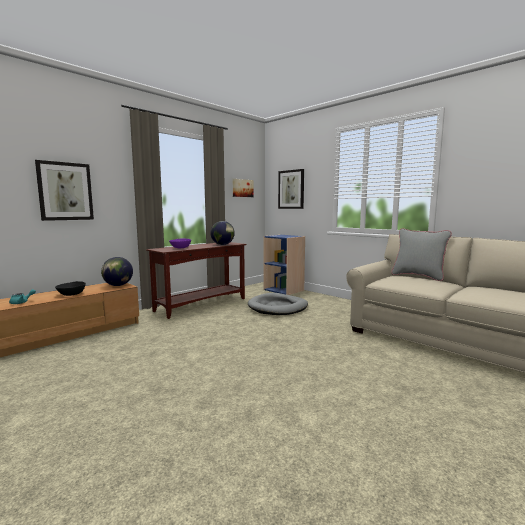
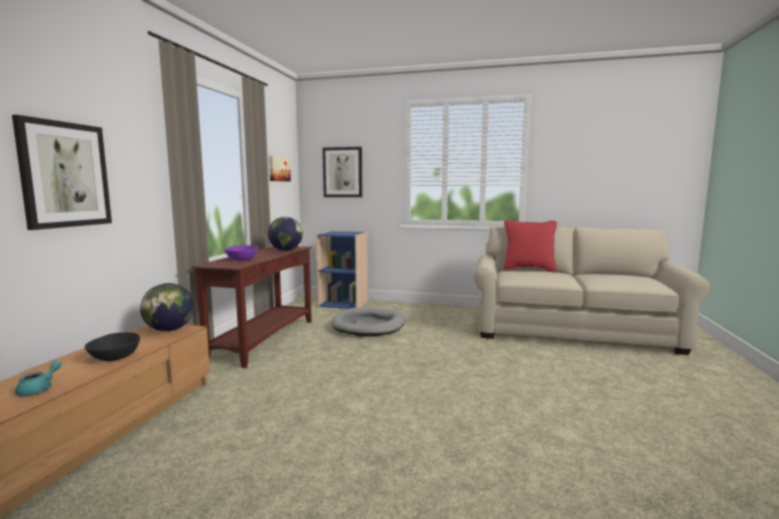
camera: 30 degrees left, 0 degrees up
grey pillow [391,228,452,281] -> red pillow [503,220,557,272]

